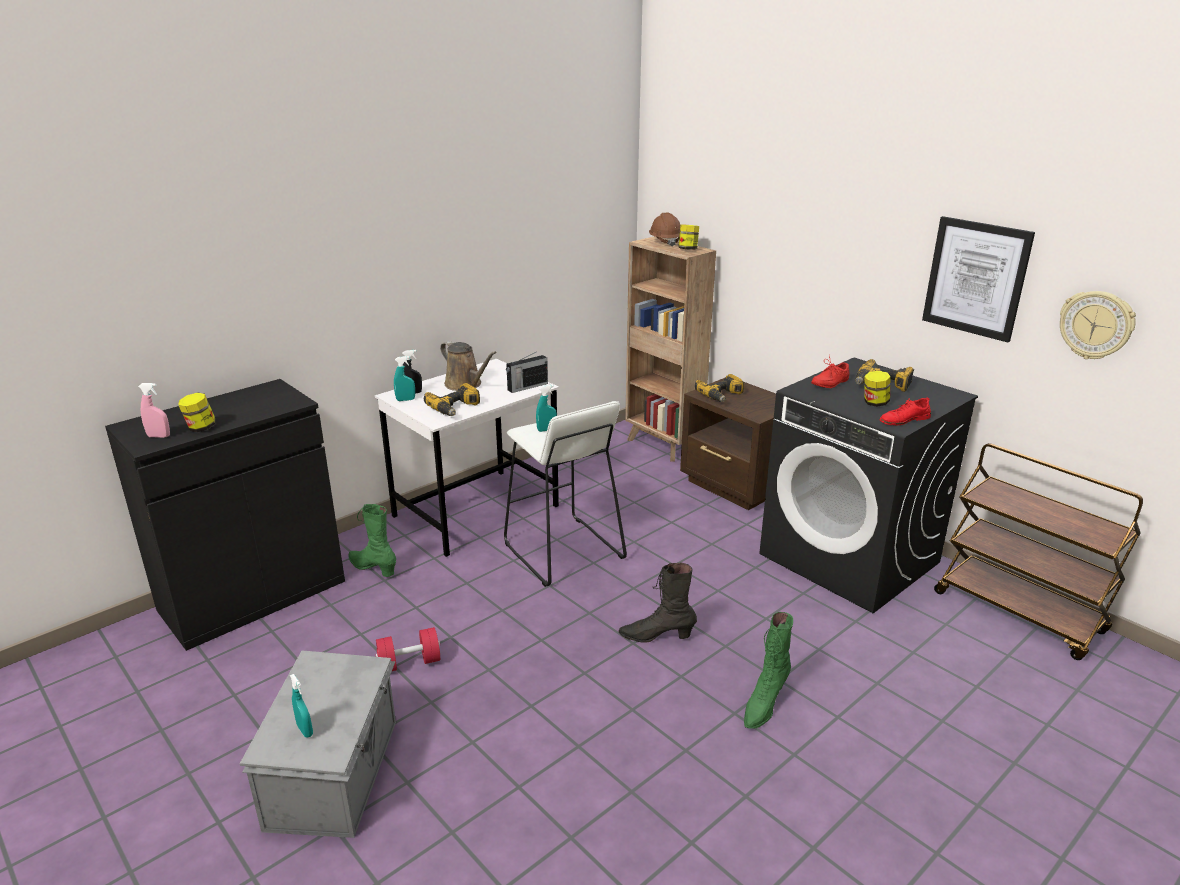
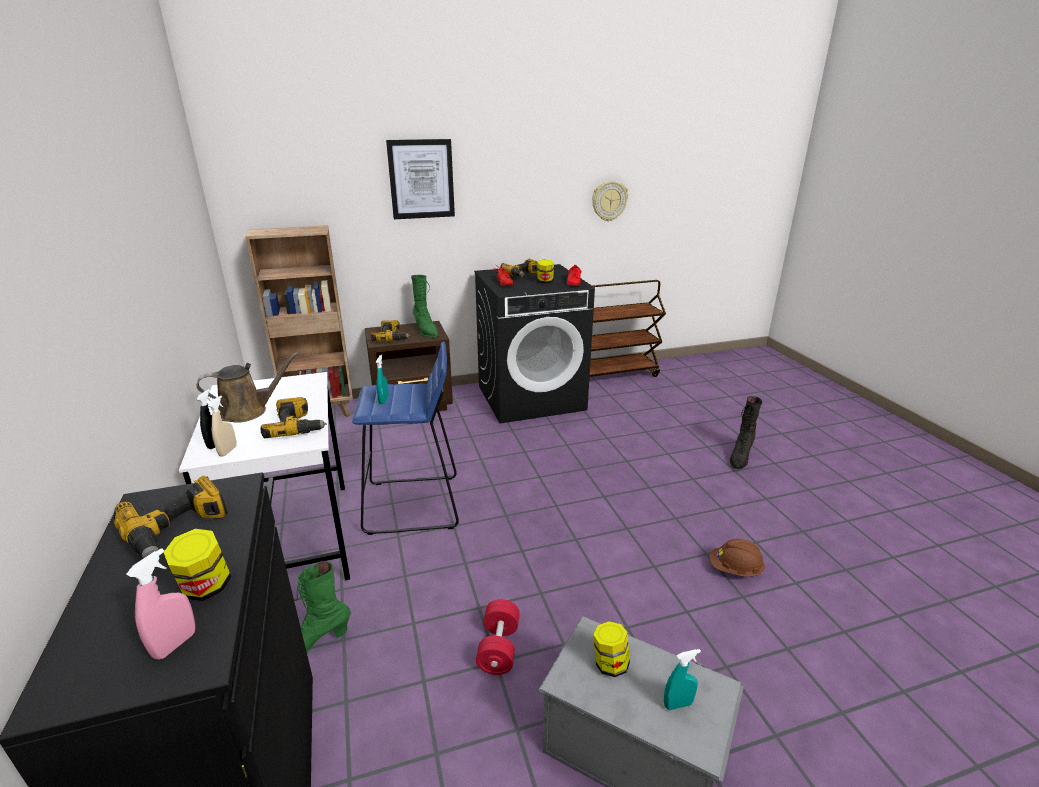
camera: 65 degrees left, 0 degrees up
turquoise spray bottle [394,356,415,401] -> beige spray bottle [208,396,237,457]
white stool [504,401,627,587] -> blue stool [352,342,459,535]
radio [506,352,548,393] -> none
black boot [619,563,697,643] -> black boot moved to [730,396,762,469]
brown hard hat [649,213,680,246] -> brown hard hat moved to [710,539,765,577]
jar [678,225,699,250] -> jar moved to [593,621,630,677]
green boot [744,612,793,729] -> green boot moved to [411,275,439,338]
picture [922,216,1035,342] -> picture moved to [386,139,455,219]
none -> power drill [113,476,228,559]

